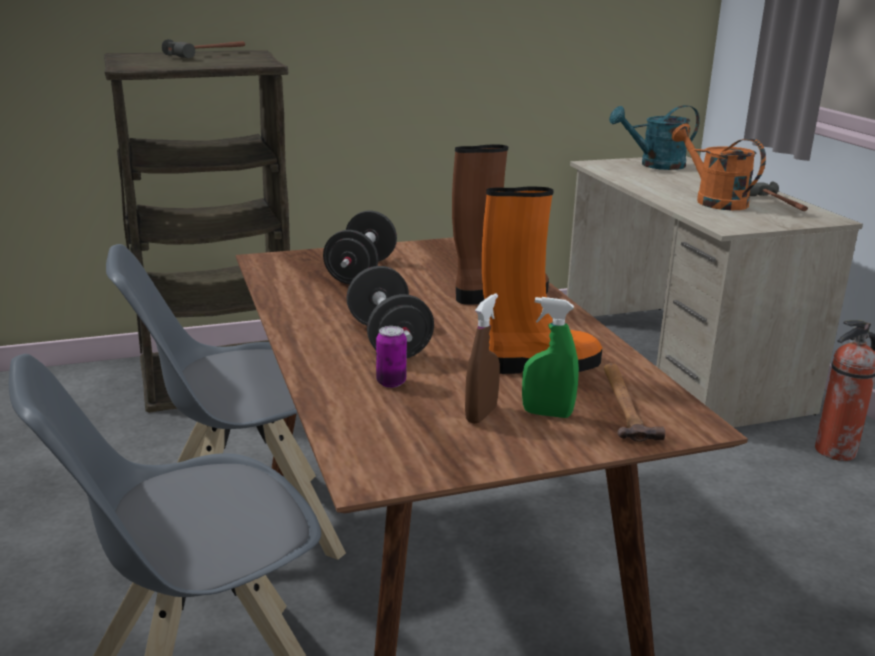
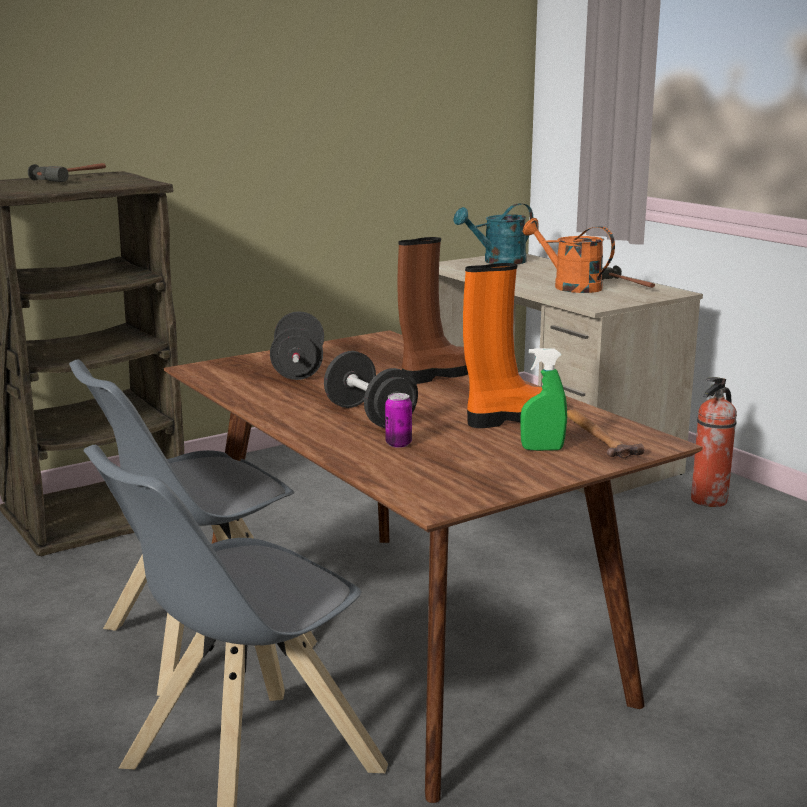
camera: 15 degrees left, 5 degrees down
brown spray bottle [465,293,500,424] -> none

